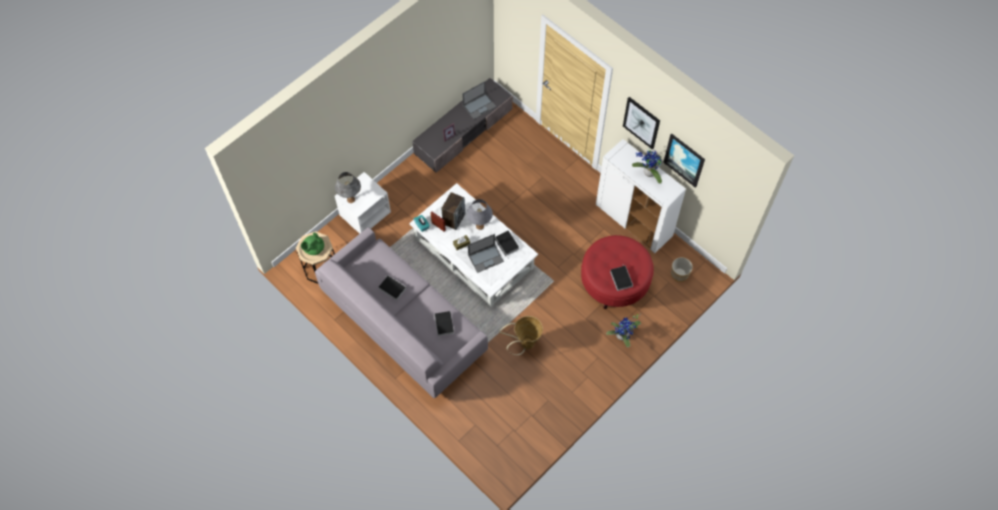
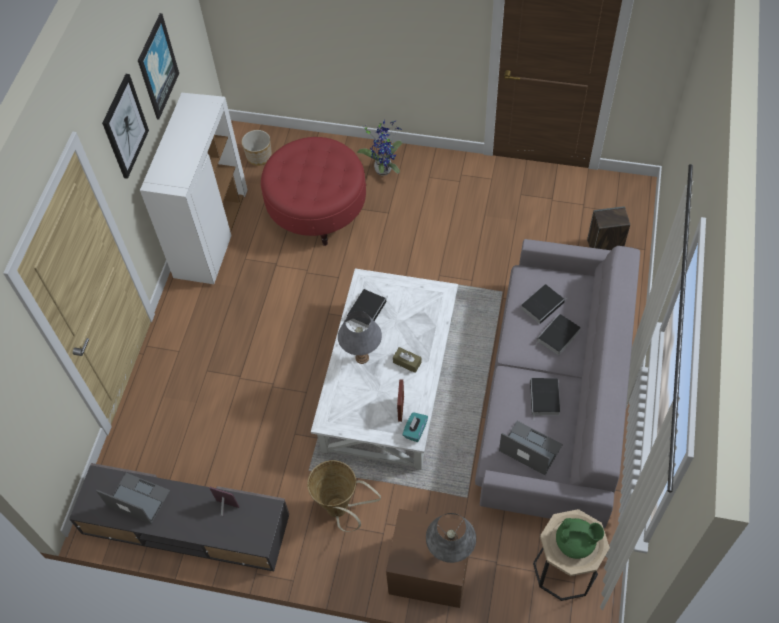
camera: 120 degrees left, 5 degrees down
white nightstand [335,172,391,234] -> brown nightstand [386,509,473,608]
speaker [441,192,465,230] -> speaker moved to [587,206,630,250]
laptop [468,234,504,273] -> laptop moved to [499,421,563,475]
basket [499,316,543,355] -> basket moved to [307,460,381,532]
book [610,264,633,291] -> book moved to [534,314,581,355]
potted plant [632,149,662,184] -> none

